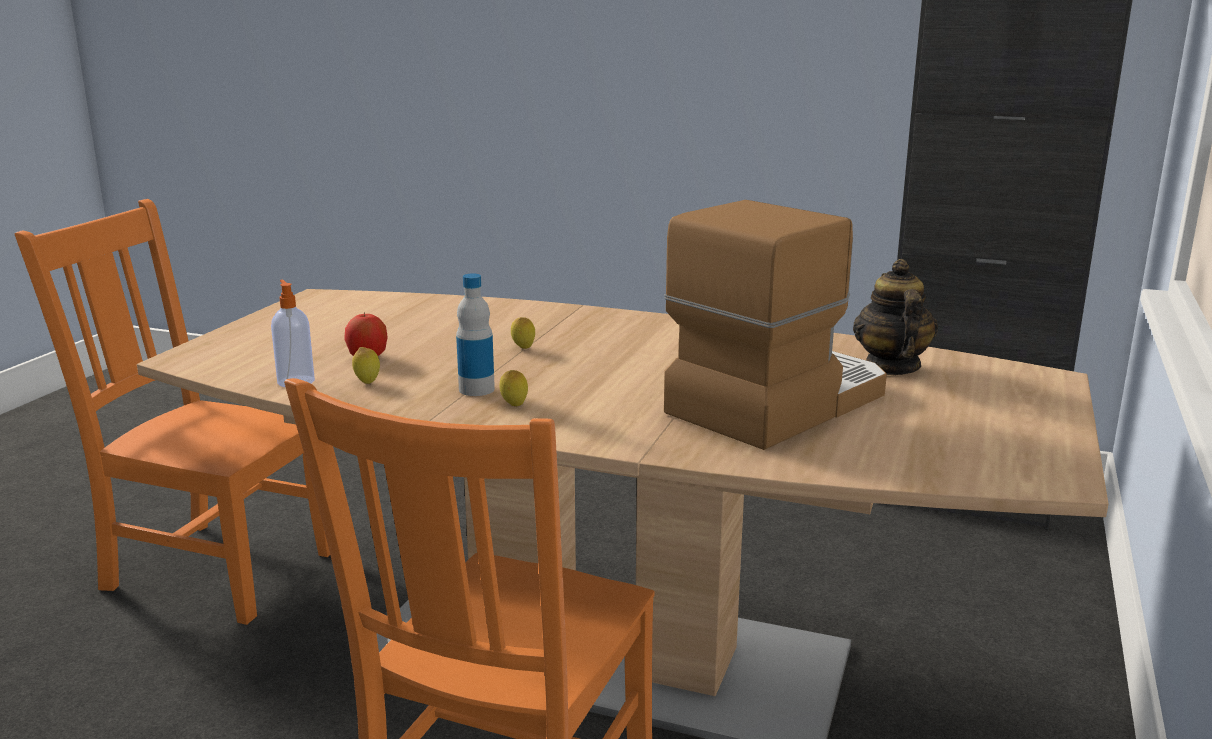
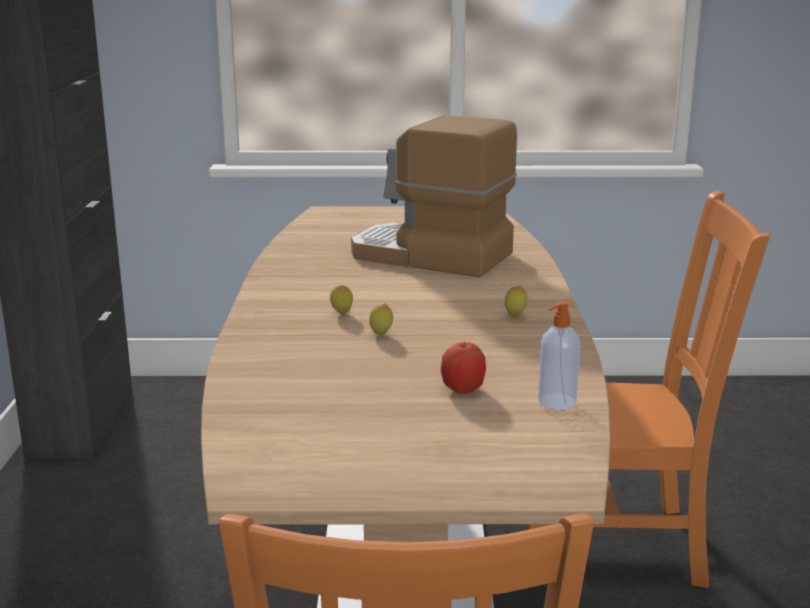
camera: 110 degrees left, 0 degrees up
lemon [352,347,380,384] -> lemon moved to [330,285,353,314]
bottle [456,273,495,396] -> none
teapot [853,259,938,375] -> none

